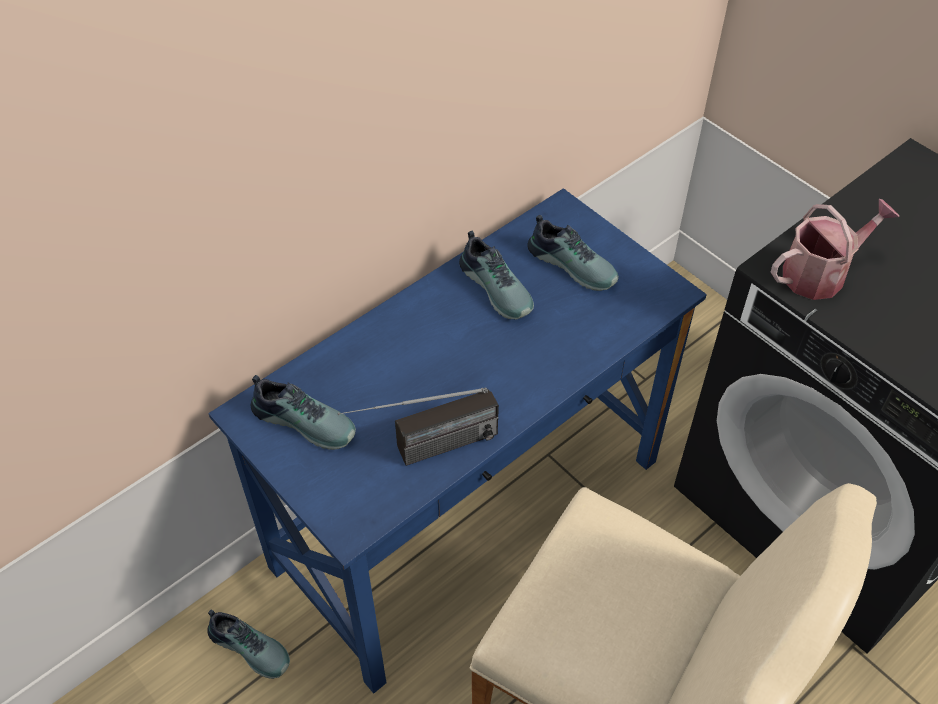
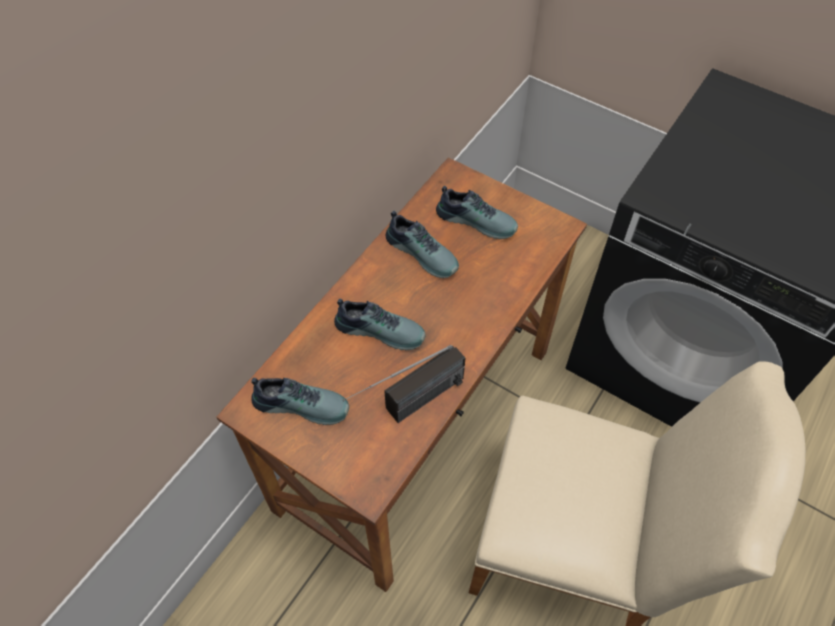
camera: 15 degrees left, 5 degrees up
shoe [207,609,290,679] -> shoe moved to [334,299,426,350]
blue desk [209,188,707,693] -> brown desk [217,157,587,592]
watering can [771,199,899,300] -> none

